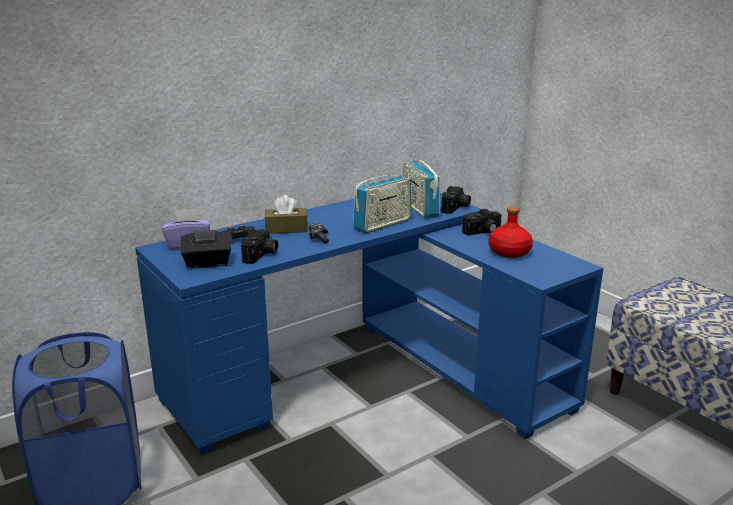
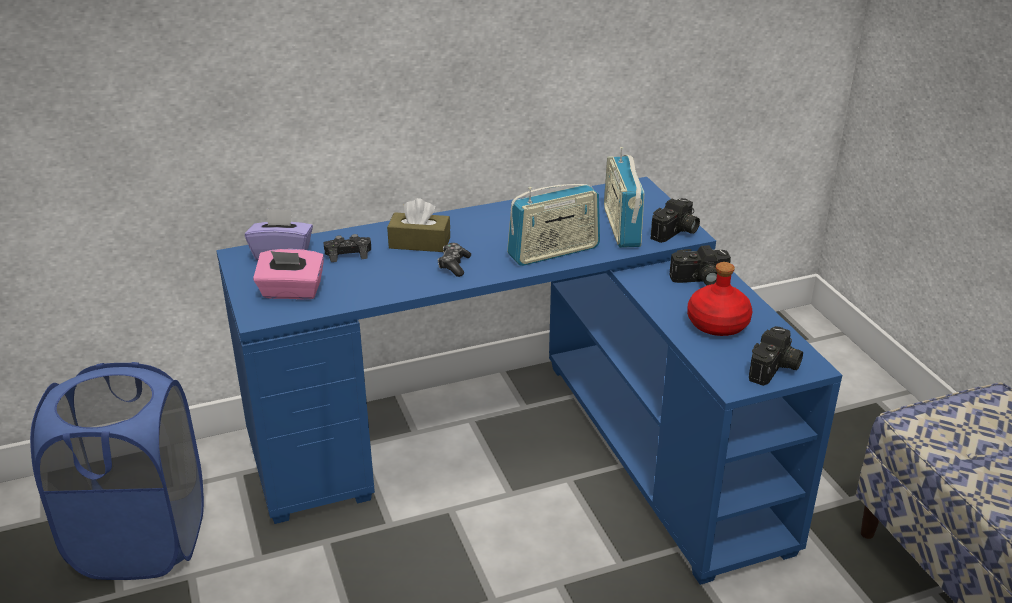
camera: 15 degrees right, 10 degrees up
black tissue box [181,230,231,268] -> pink tissue box [253,249,324,300]
camera [241,229,278,264] -> camera moved to [749,326,803,386]

